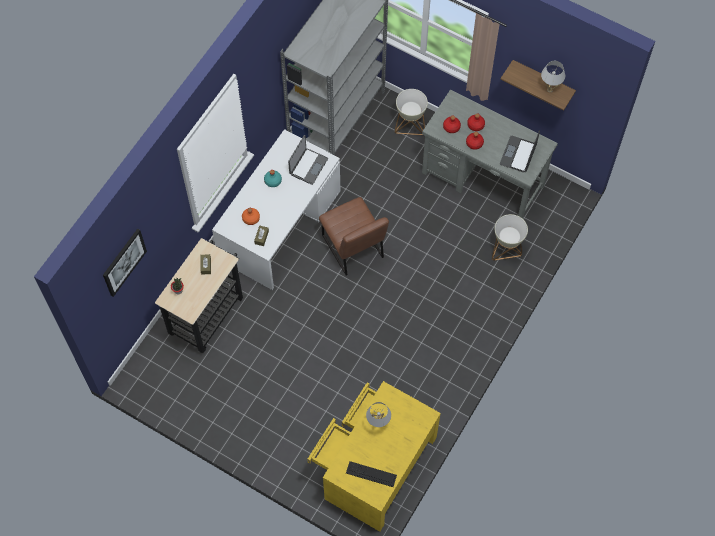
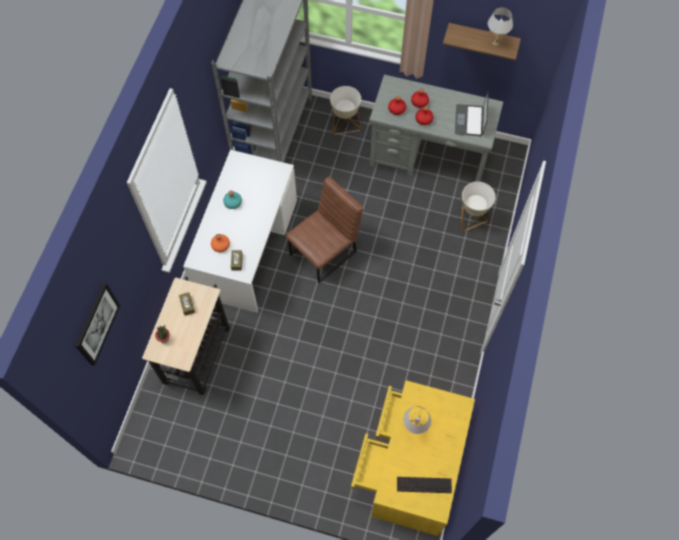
camera: 15 degrees left, 0 degrees up
laptop [288,135,328,185] -> none
brown chair [319,197,389,275] -> brown chair turned 90 degrees counterclockwise [286,176,363,283]

